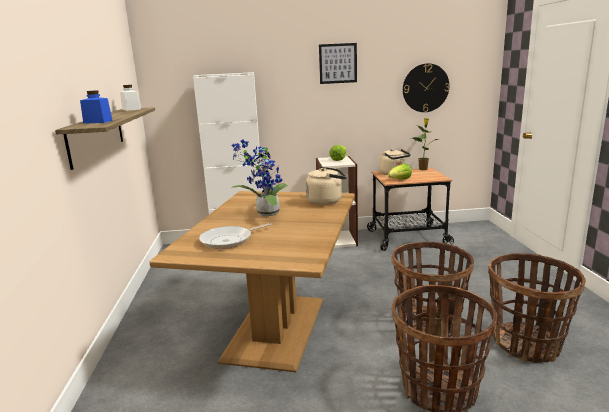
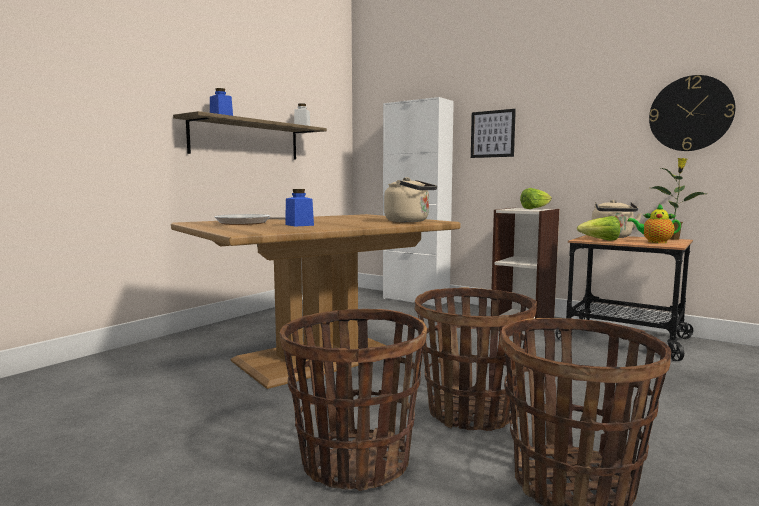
camera: 40 degrees right, 10 degrees down
potted plant [231,140,288,216] -> none
picture [319,43,357,84] -> picture moved to [471,109,516,158]
none -> blue jar [285,189,314,227]
none -> teapot [628,204,681,243]

